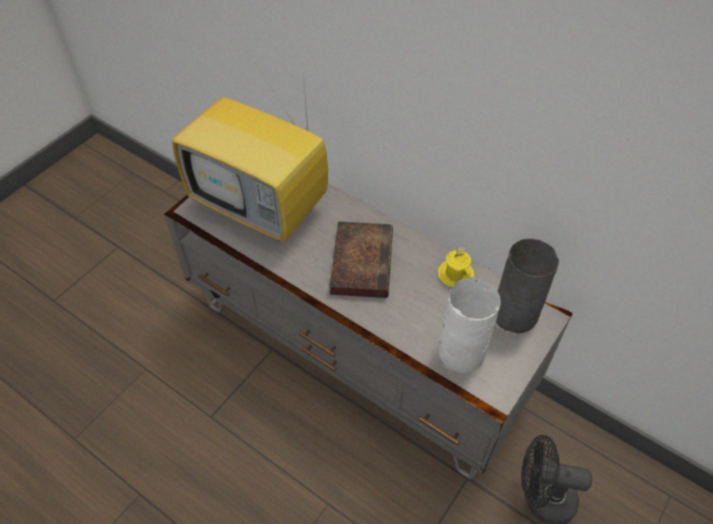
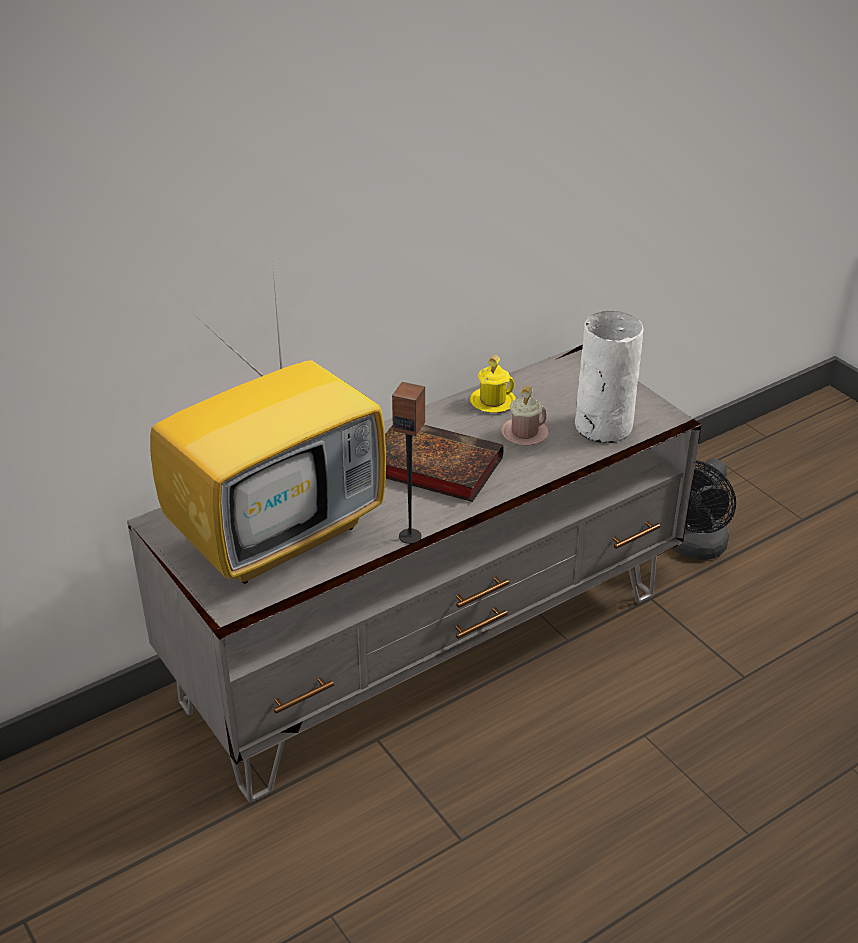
camera: 70 degrees left, 15 degrees down
grey vase [496,239,559,334] -> none
none -> speaker [392,382,425,544]
none -> pink mug [501,385,549,445]

